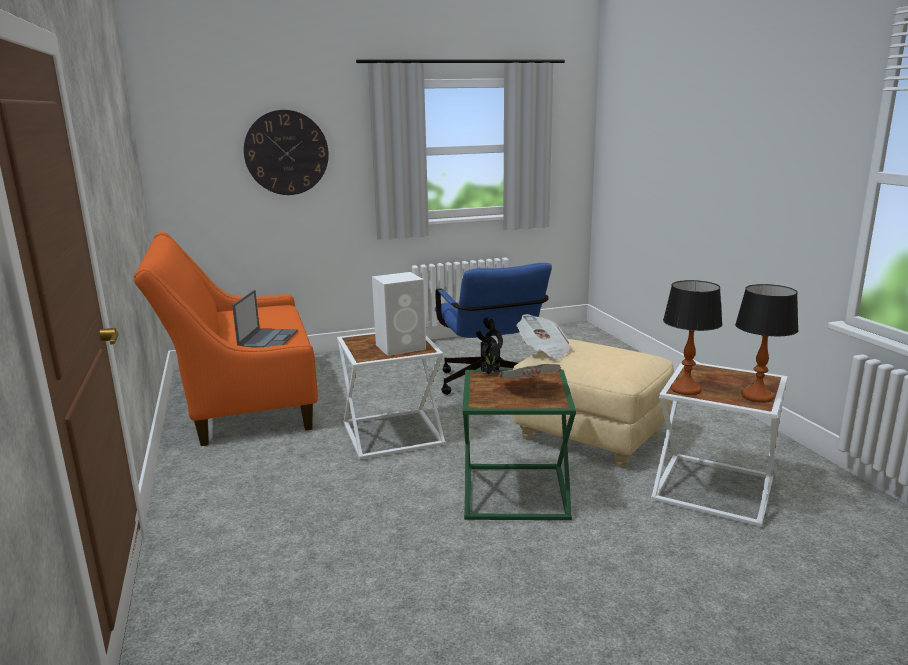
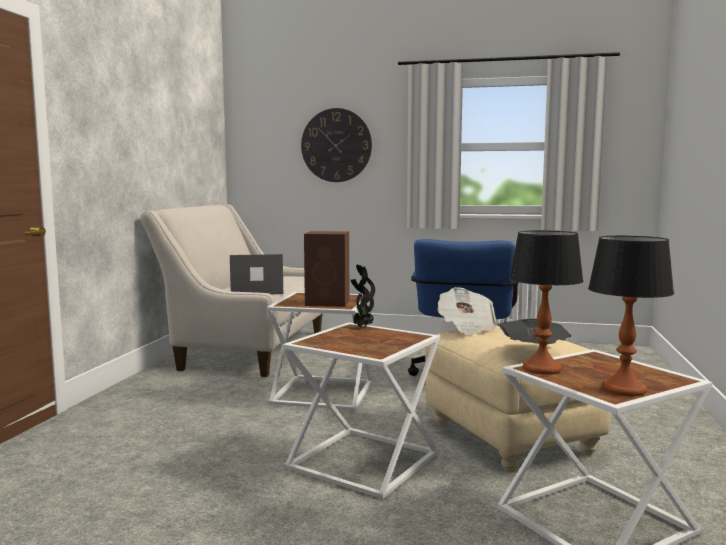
camera: 30 degrees right, 10 degrees down
orange sofa [134,232,318,446] -> beige sofa [140,205,324,377]
laptop [232,290,298,347] -> laptop turned 135 degrees counterclockwise [230,254,283,294]
white speaker [372,272,426,356] -> brown speaker [304,231,349,307]
green side table [463,370,576,520] -> white side table [282,322,440,499]
newspaper [498,364,561,379] -> newspaper moved to [498,319,571,344]

